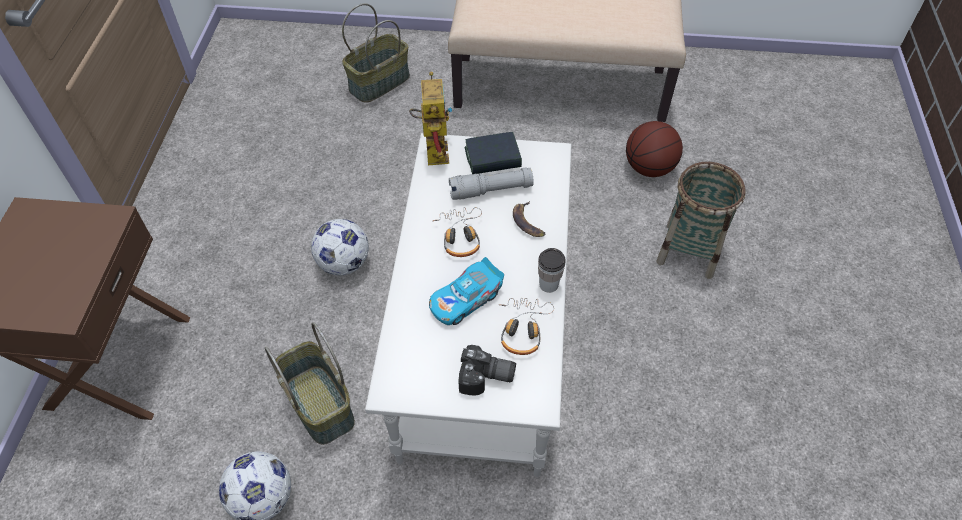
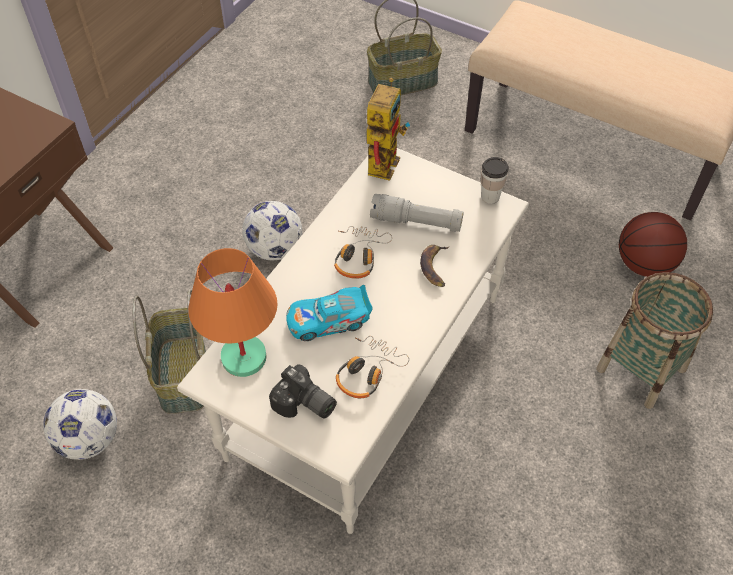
camera: 25 degrees right, 0 degrees up
book [465,132,522,174] -> none
cup [538,248,566,293] -> cup moved to [481,157,509,204]
none -> orange table lamp [188,248,278,377]

